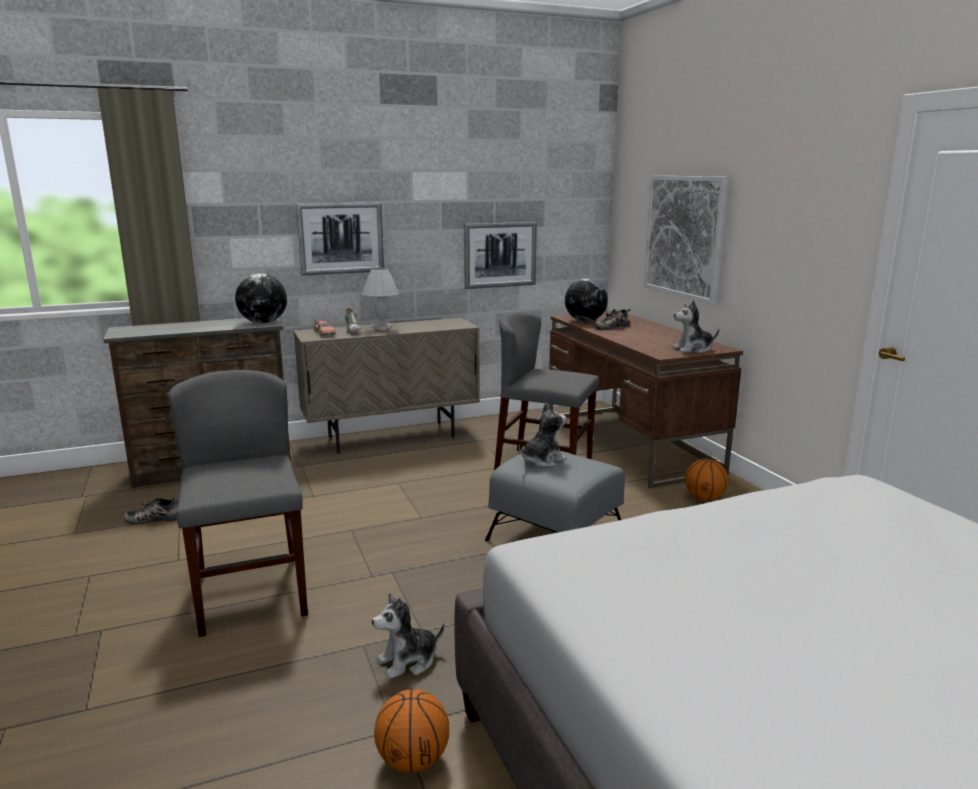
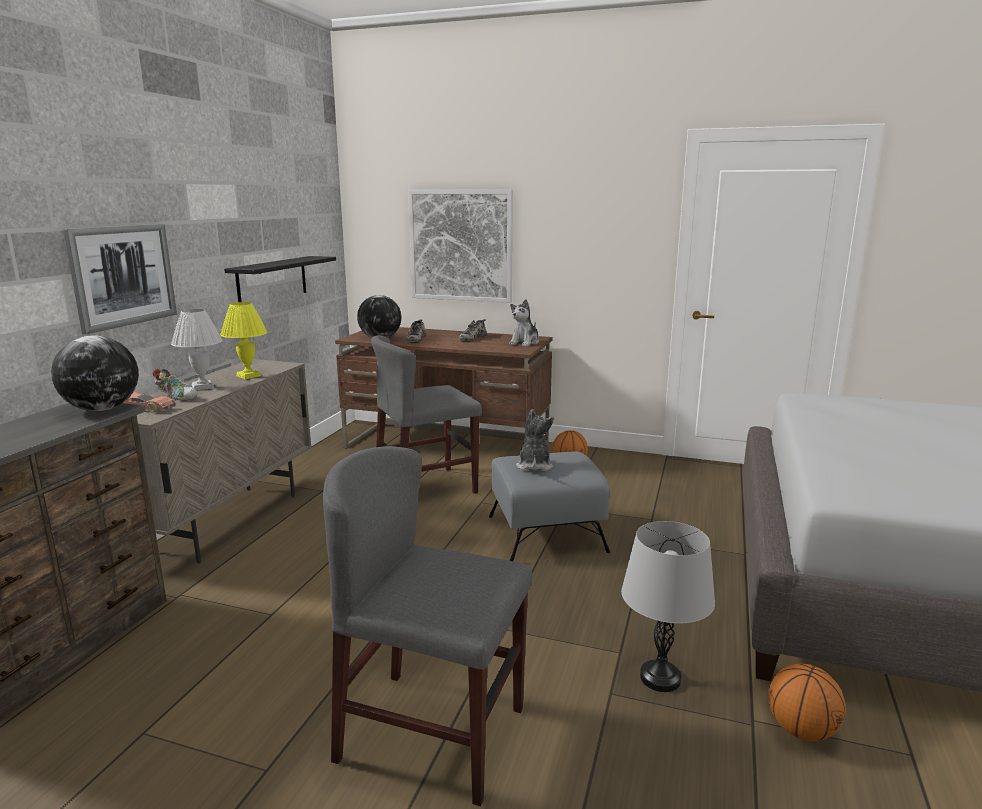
camera: 50 degrees left, 0 degrees up
shoe [123,498,179,525] -> shoe moved to [459,319,487,342]
plush toy [372,593,444,679] -> grey table lamp [621,521,715,692]
picture [464,222,537,289] -> black shelf [224,256,336,302]
none -> yellow table lamp [220,302,268,379]

